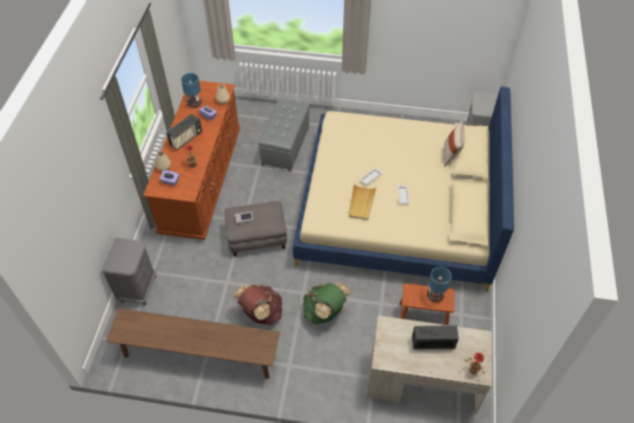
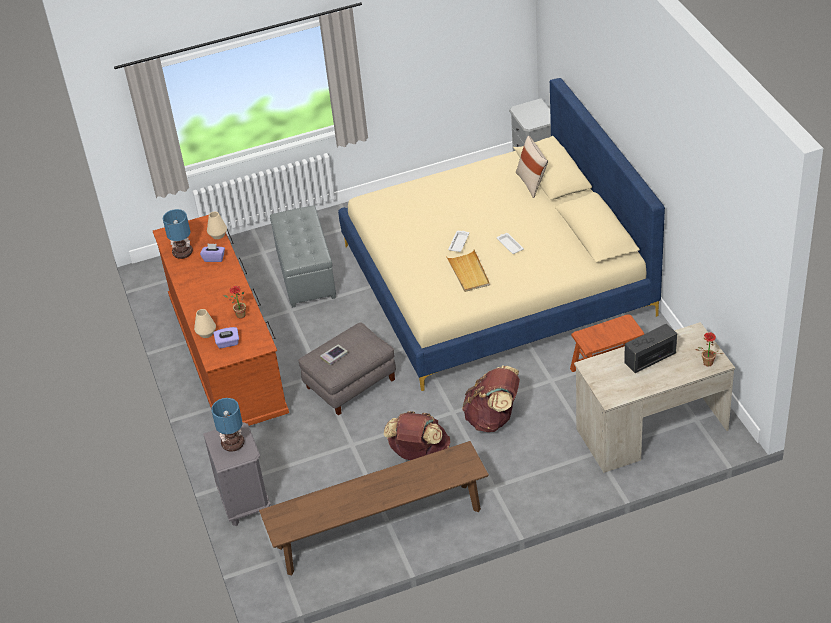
camera: 25 degrees left, 10 degrees down
radio [166,114,202,150] -> none
green backpack [303,283,351,324] -> brown backpack [462,365,520,432]
table lamp [427,267,451,302] -> table lamp moved to [211,398,244,452]

